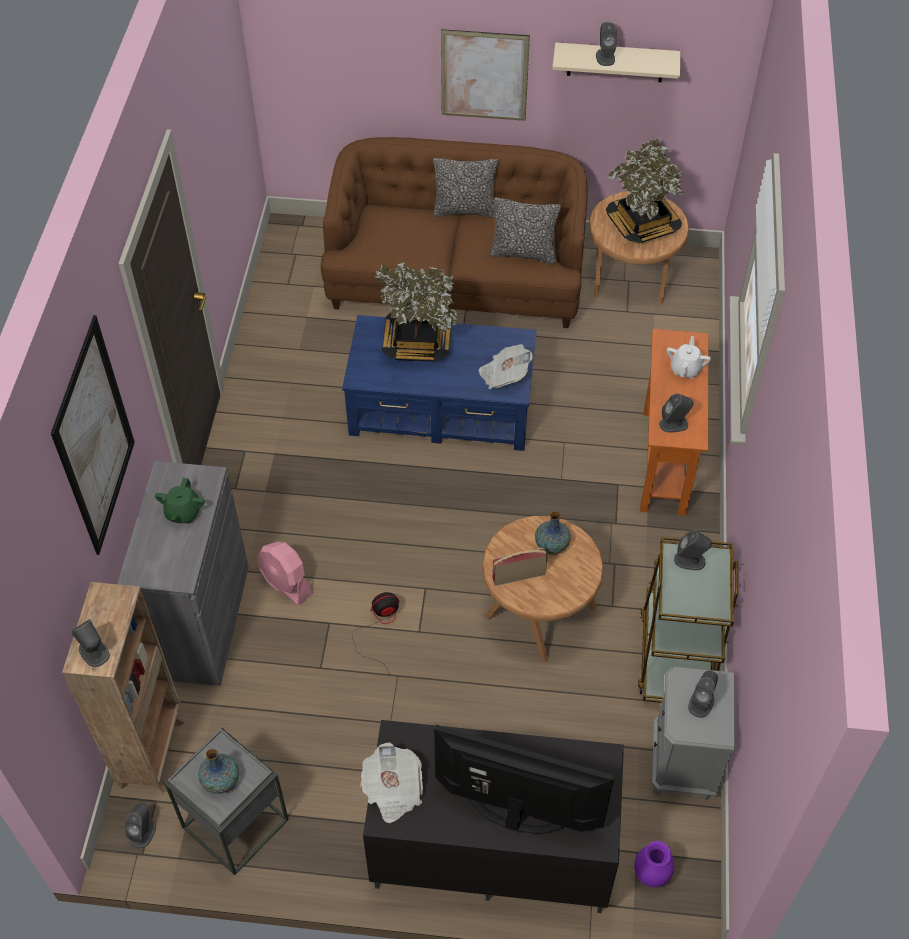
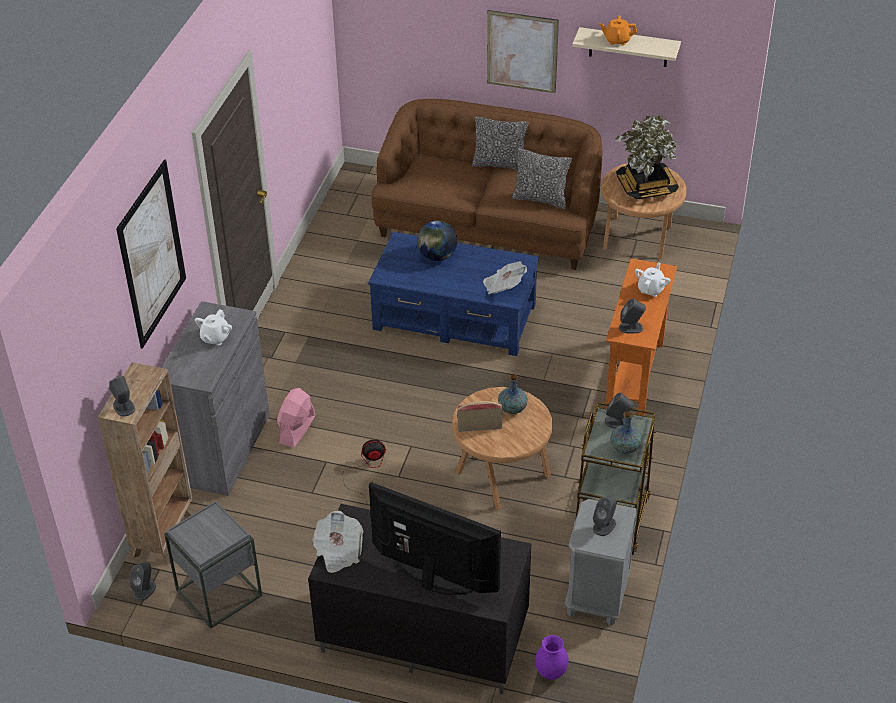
camera: 10 degrees right, 10 degrees down
green teapot [155,478,204,523] -> white teapot [195,309,232,345]
vase [198,749,239,794] -> vase moved to [610,411,642,454]
pink fan [257,542,313,606] -> pink fan turned 60 degrees clockwise [277,388,316,448]
potted plant [375,262,458,362] -> globe [417,221,457,261]
grey speaker [596,22,617,66] -> orange teapot [600,15,637,45]

